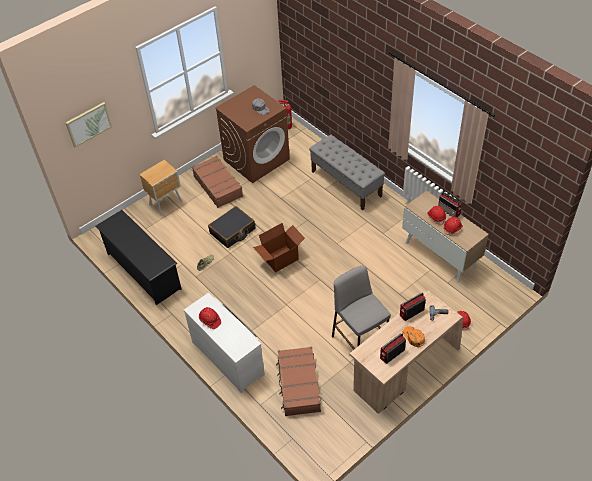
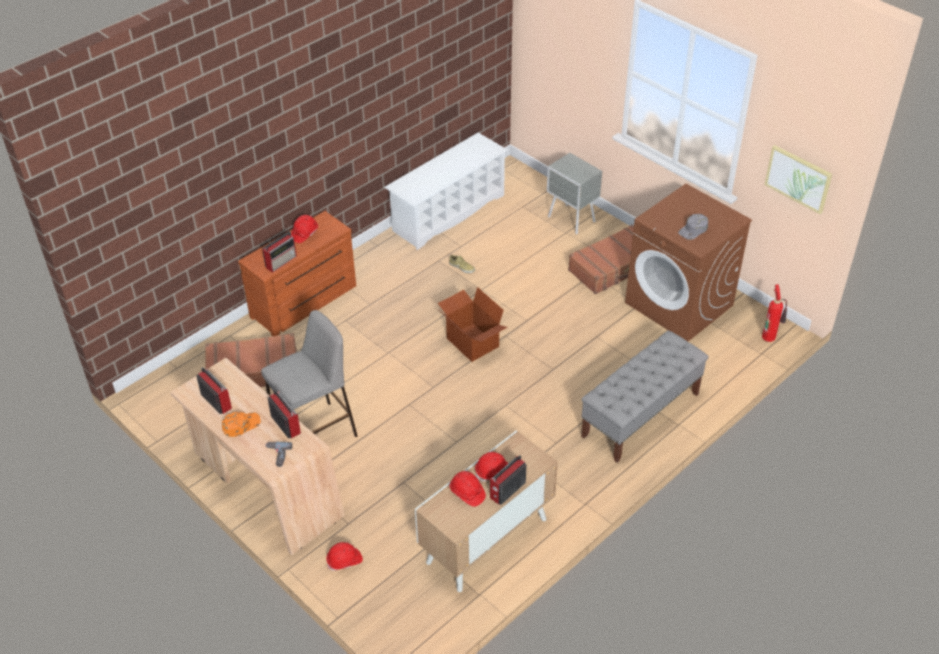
camera: 85 degrees right, 5 degrees down
picture [66,102,112,147] -> picture moved to [765,145,832,214]
black shoe rack [96,210,182,305] -> white shoe rack [384,133,508,250]
brown nightstand [139,160,182,216] -> grey nightstand [547,153,602,234]
white dresser [184,293,265,393] -> brown dresser [238,211,356,336]
black suitcase [208,206,255,248] -> none
none -> radio [262,231,297,273]

